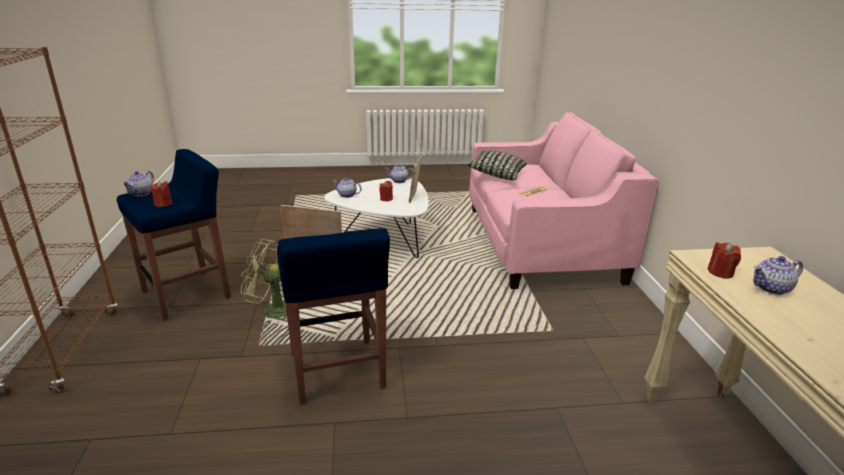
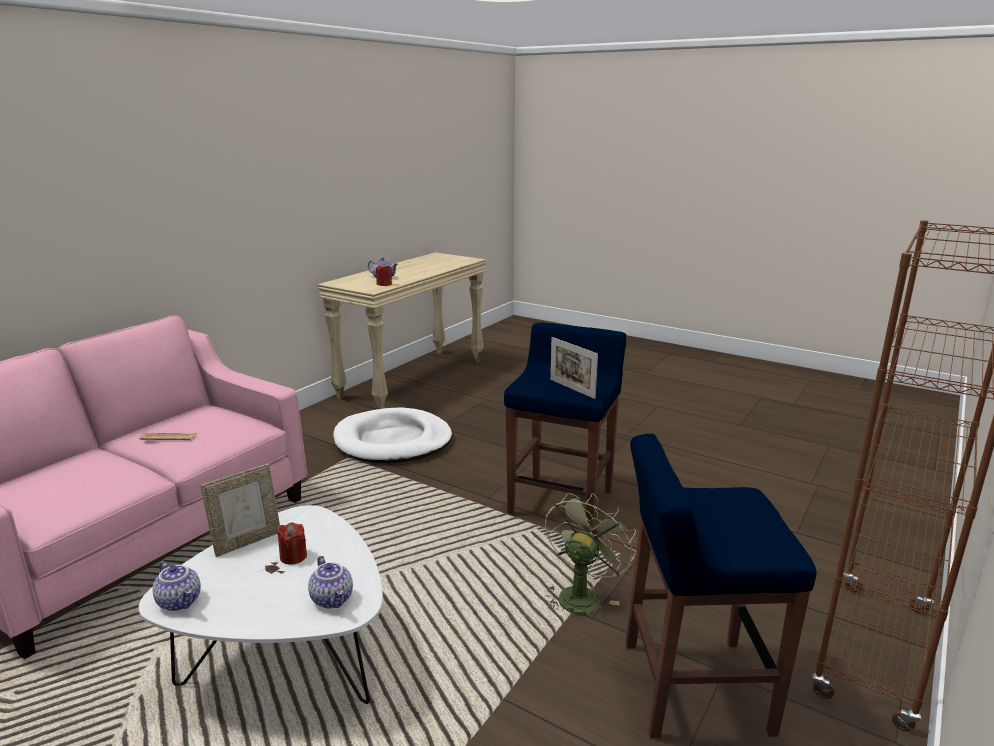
camera: 140 degrees left, 5 degrees down
teapot [122,171,154,196] -> none
red candle [151,181,172,207] -> none
green fan [241,239,287,324] -> green fan turned 105 degrees counterclockwise [545,493,636,615]
pillow [467,150,527,180] -> none
none -> white dog bed [333,407,452,463]

